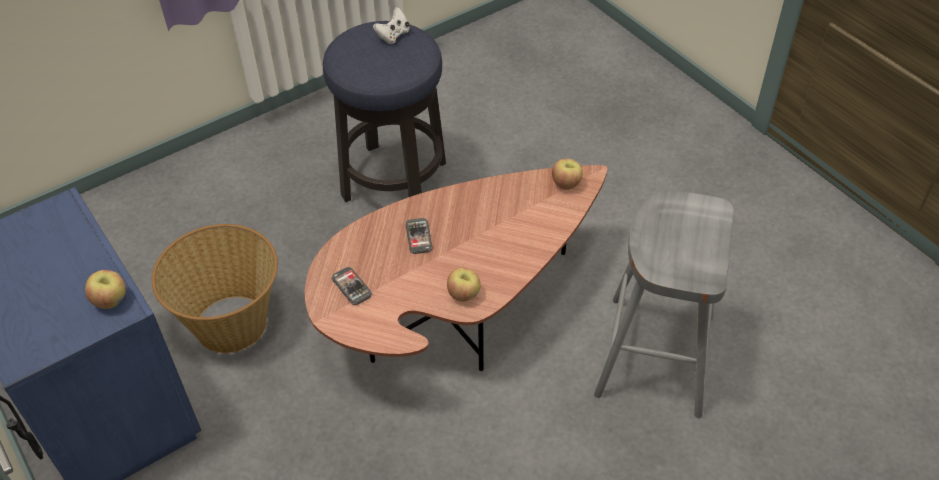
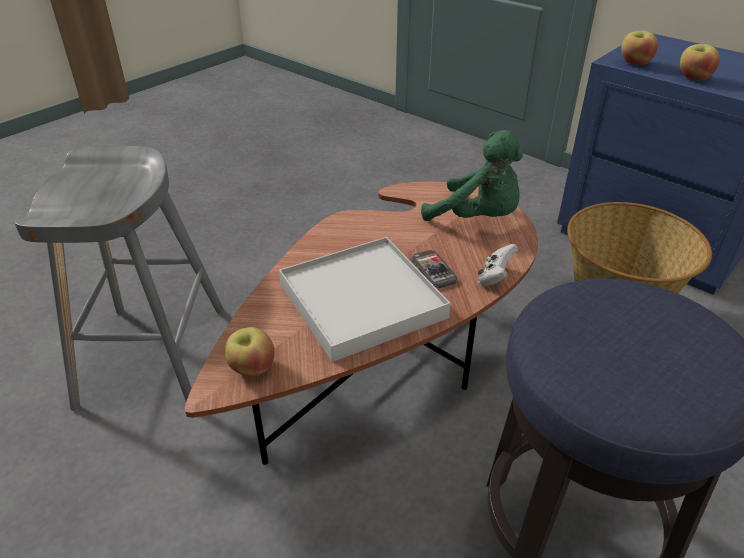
camera: 165 degrees right, 10 degrees down
phone [332,267,372,305] -> green plush toy [421,130,523,221]
white game controller [373,7,410,44] -> white game controller moved to [478,244,518,286]
apple [447,267,481,302] -> apple moved to [680,44,720,80]
none -> white tray [279,237,450,362]

